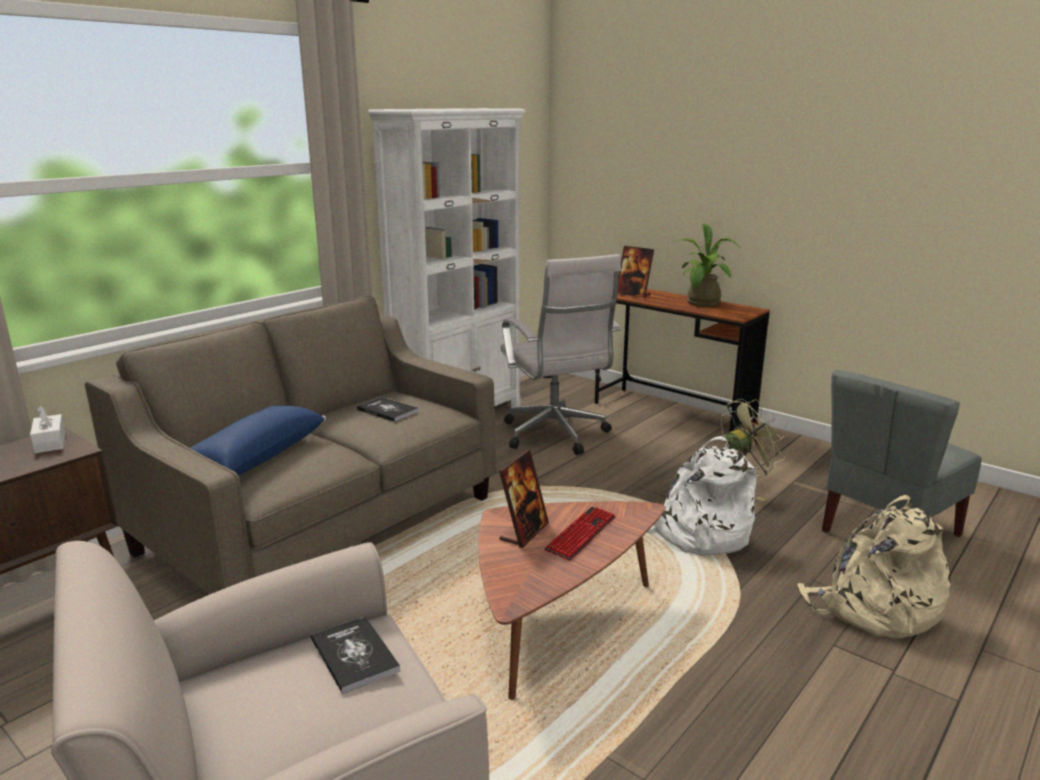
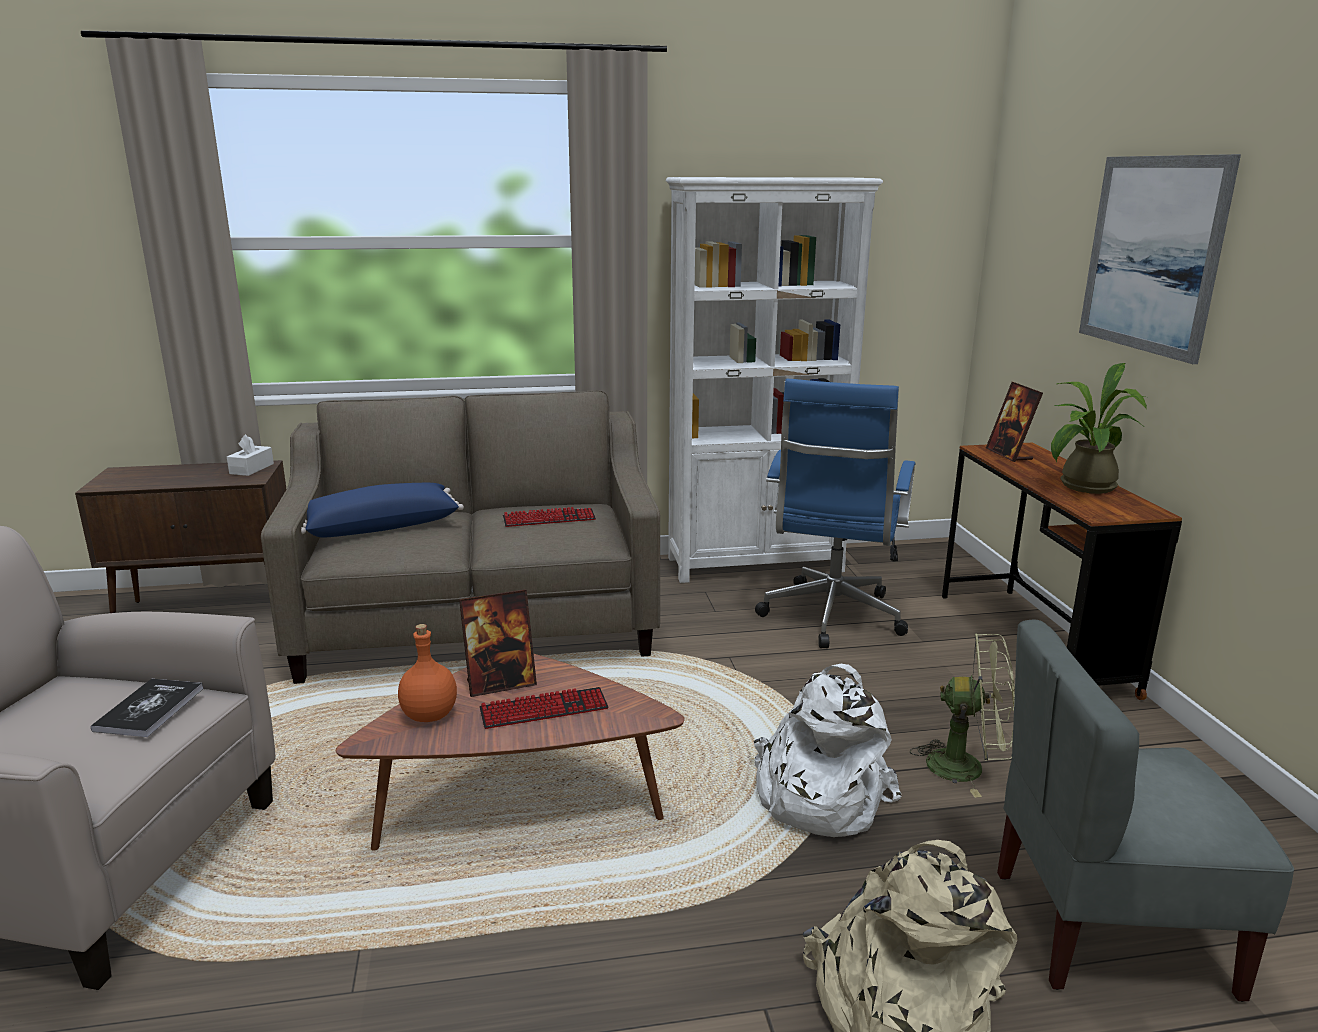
camera: 40 degrees right, 0 degrees up
book [357,397,419,422] -> keyboard [503,507,596,527]
white office chair [500,254,621,455] -> blue office chair [755,379,916,648]
none -> orange bottle [398,624,457,722]
none -> picture [1079,154,1241,364]

